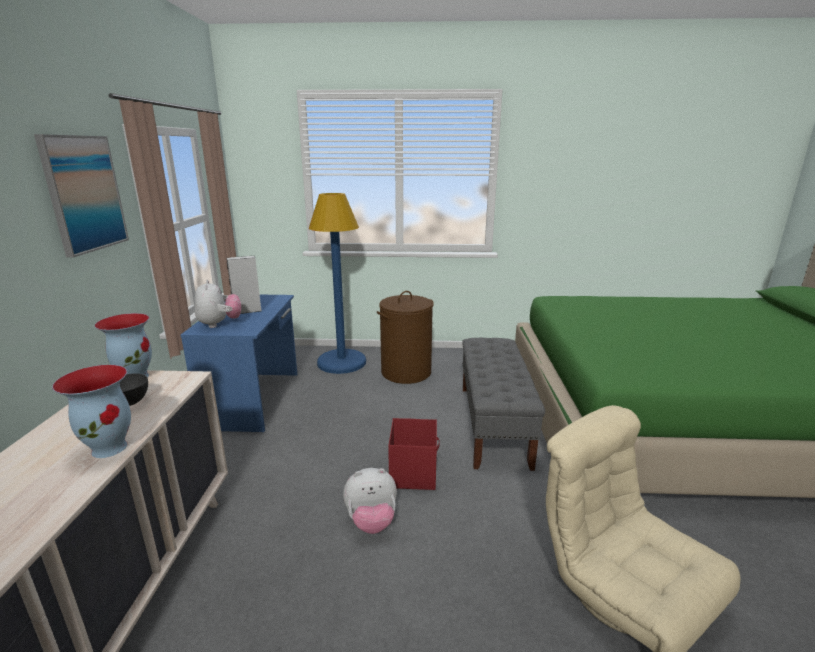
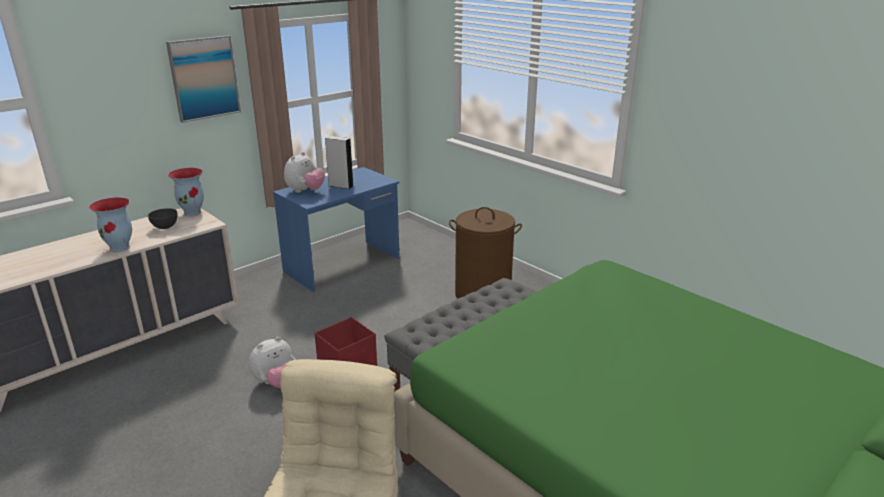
camera: 45 degrees right, 5 degrees up
blue floor lamp [309,193,366,374] -> none
plush toy [343,468,397,534] -> plush toy turned 75 degrees counterclockwise [249,337,296,388]

